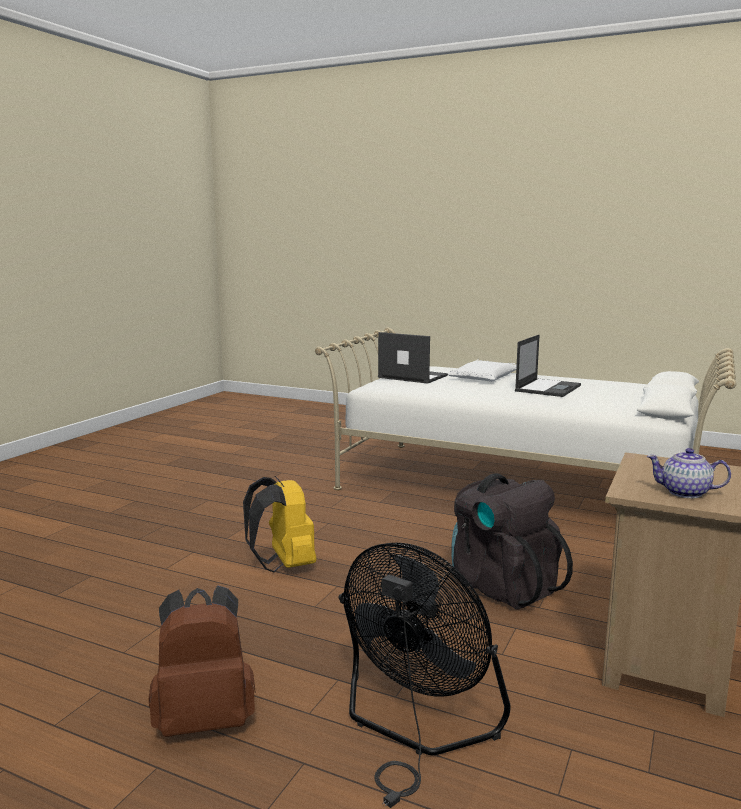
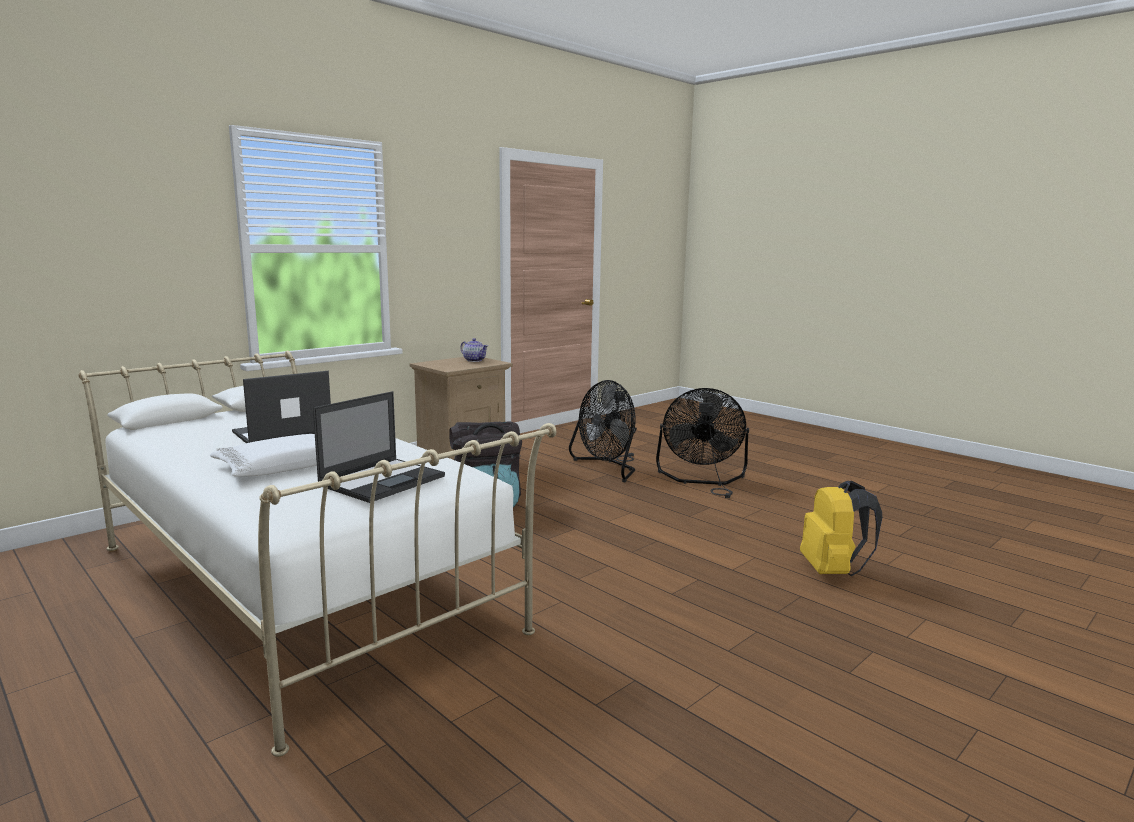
camera: 160 degrees left, 0 degrees up
brown backpack [149,586,256,737] -> black fan [656,388,749,498]
yellow backpack [243,476,316,572] -> yellow backpack moved to [800,481,882,576]
laptop [378,332,448,384] -> laptop turned 105 degrees counterclockwise [313,391,445,503]

